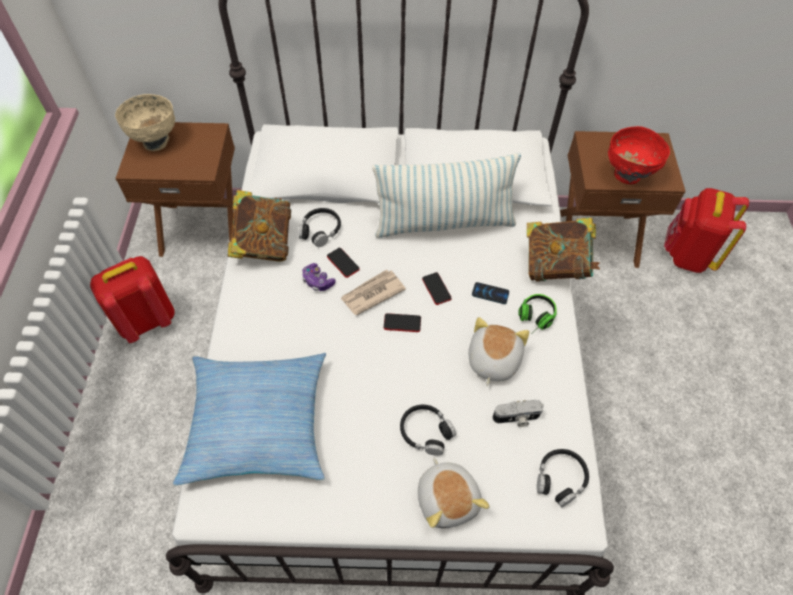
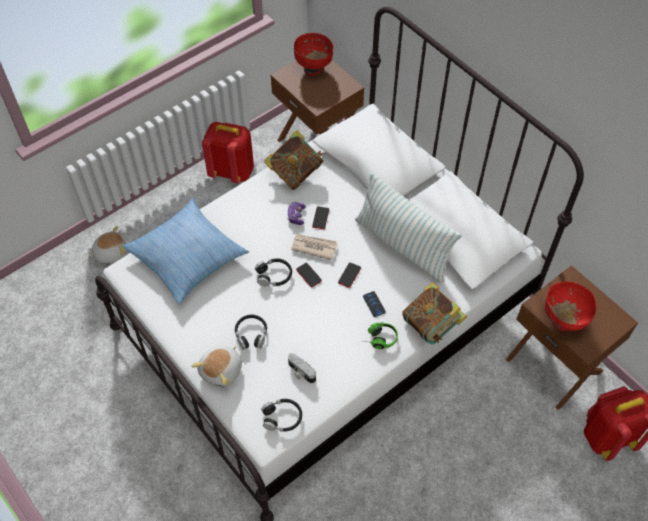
camera: 50 degrees right, 0 degrees up
beige bowl [115,94,175,151] -> red bowl [294,33,334,76]
black headphones [299,208,341,247] -> black headphones moved to [255,258,292,287]
plush toy [468,317,529,386] -> plush toy moved to [89,226,126,263]

